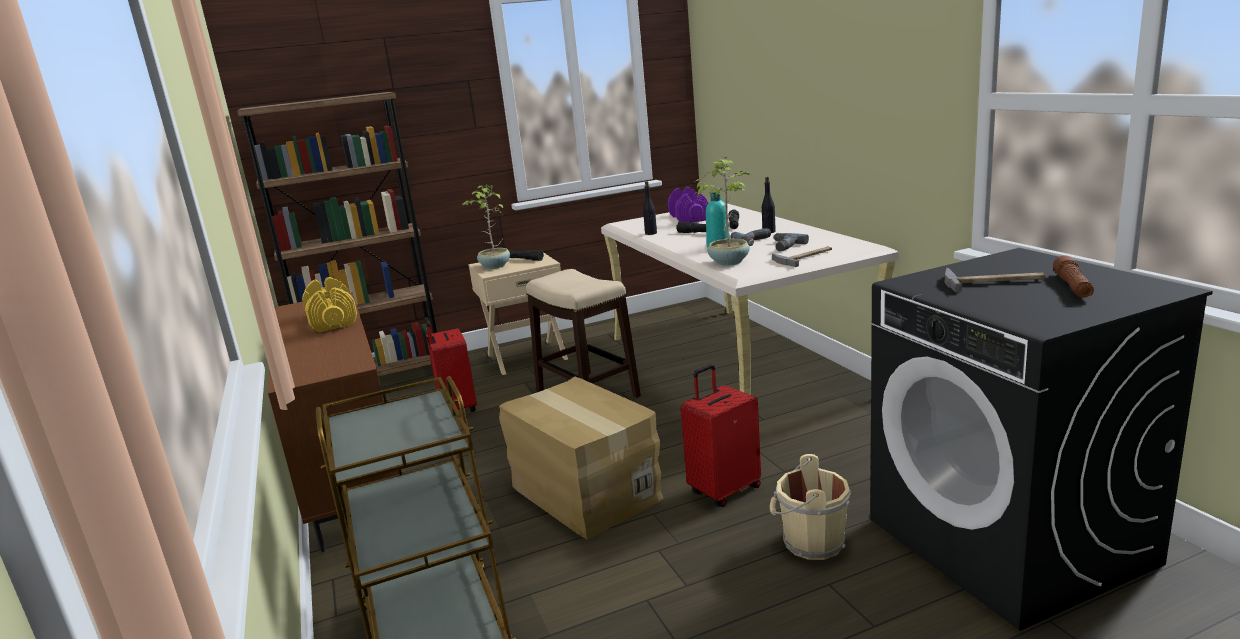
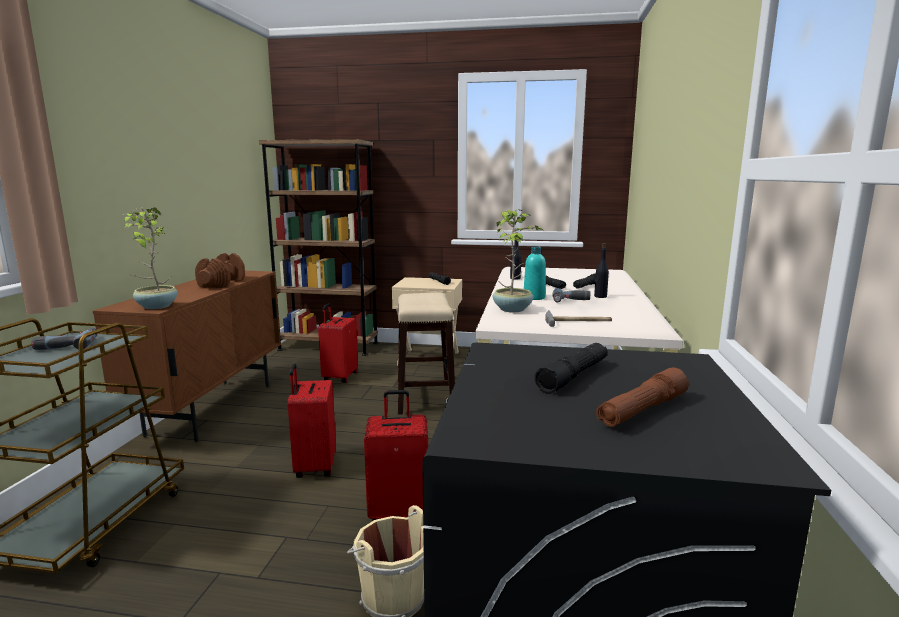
camera: 30 degrees right, 5 degrees down
yellow dumbbell [302,277,357,333] -> brown dumbbell [195,253,245,288]
potted plant [462,184,510,269] -> potted plant moved to [123,208,178,309]
cardboard box [499,376,663,539] -> red suitcase [288,363,336,478]
purple dumbbell [668,187,708,222] -> none
power drill [773,233,809,252] -> power drill moved to [31,327,98,350]
hammer [945,268,1045,293] -> black flashlight [534,343,607,394]

